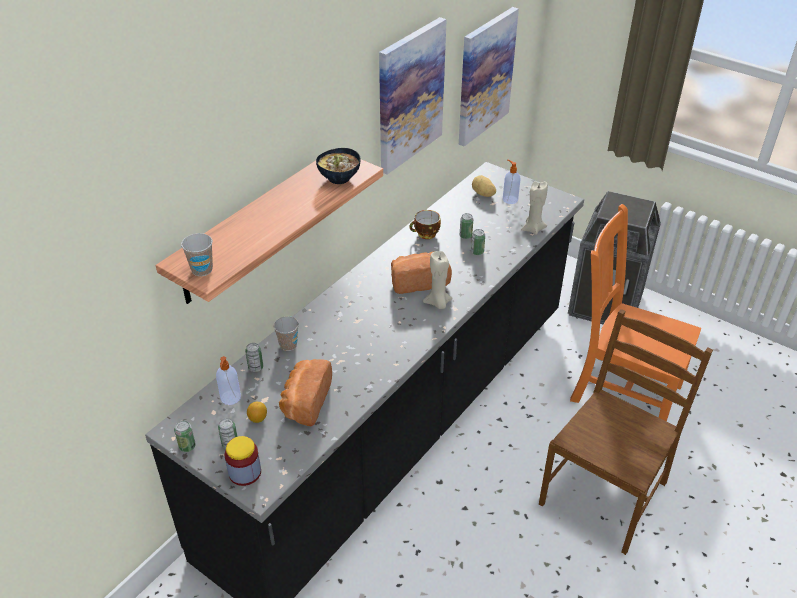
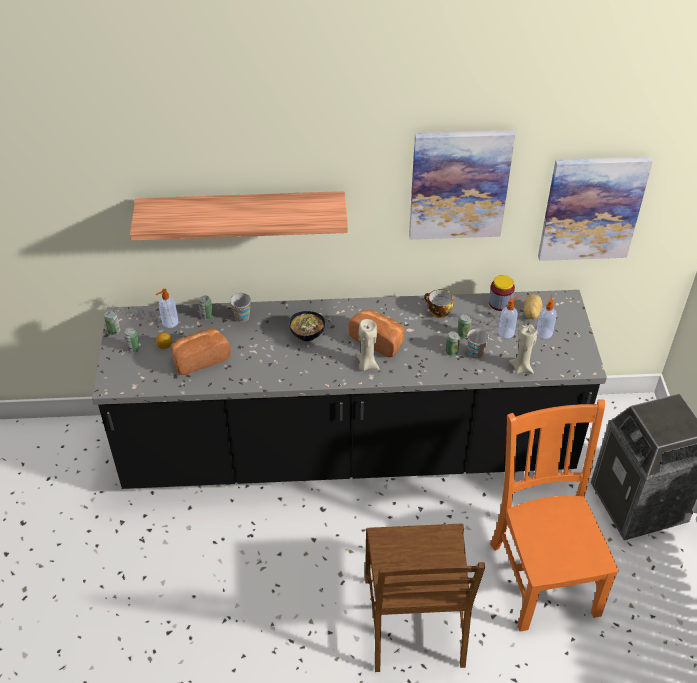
camera: 50 degrees right, 5 degrees up
cup [181,233,213,276] -> cup moved to [467,329,489,359]
jar [224,436,261,486] -> jar moved to [489,275,515,311]
bowl [316,148,360,184] -> bowl moved to [289,311,325,341]
brown chair [539,309,713,555] -> brown chair turned 90 degrees clockwise [365,524,485,672]
none -> soap dispenser [498,296,519,338]

